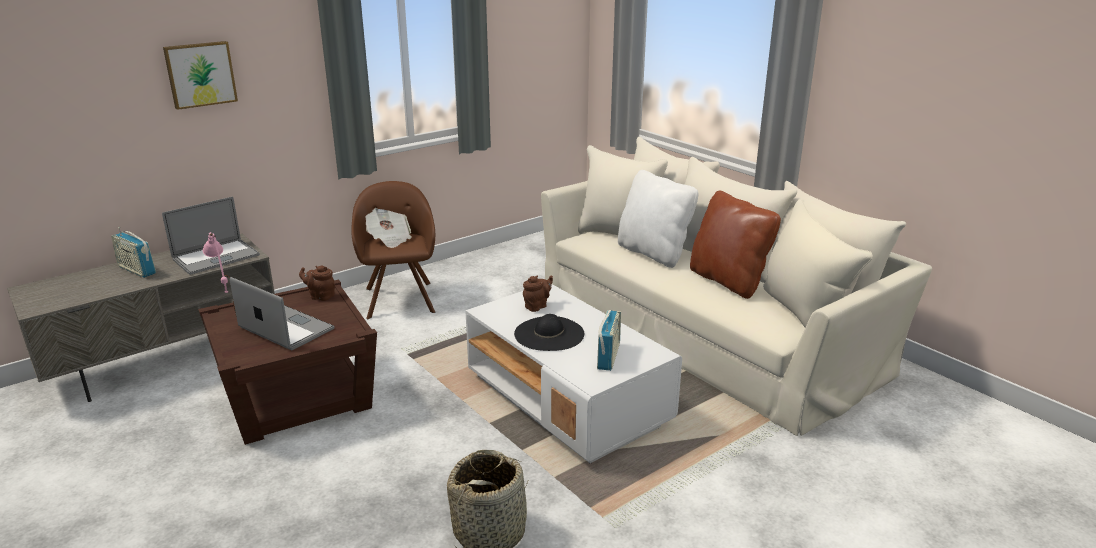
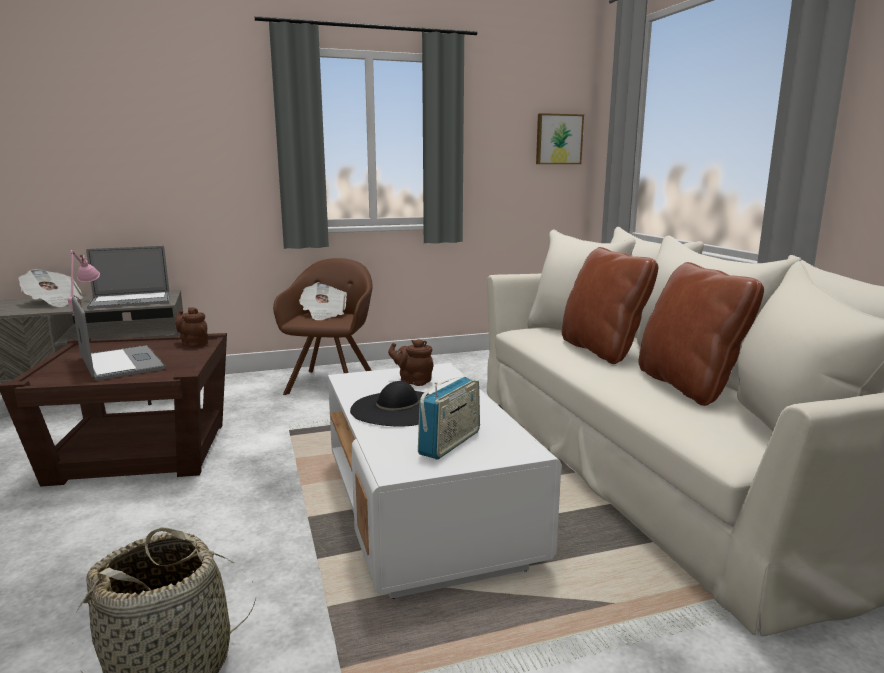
camera: 20 degrees right, 10 degrees down
radio [111,227,156,278] -> newspaper [18,269,83,307]
picture [163,41,238,110] -> picture moved to [536,113,584,164]
brown teapot [523,276,553,312] -> brown teapot turned 135 degrees counterclockwise [388,339,434,386]
white pillow [618,170,698,268] -> brown pillow [562,247,658,364]

